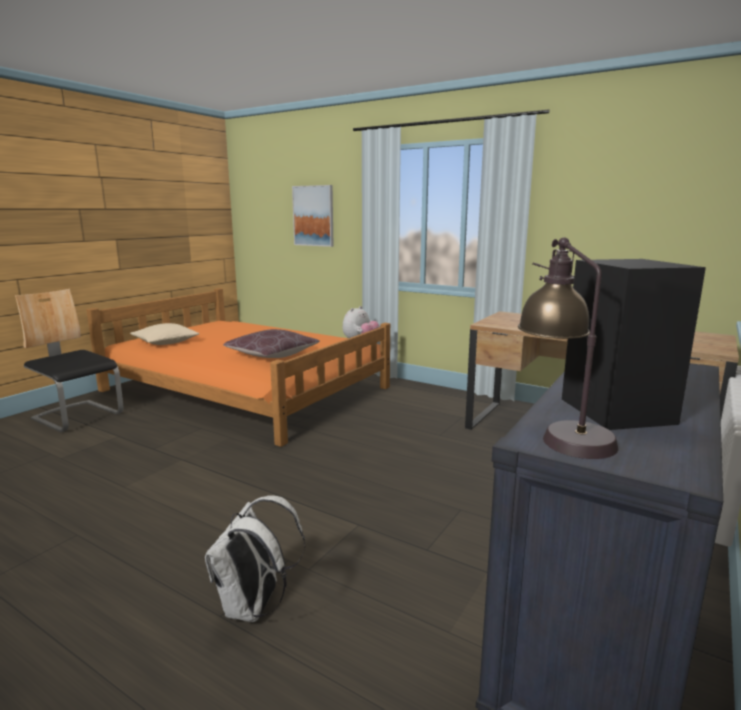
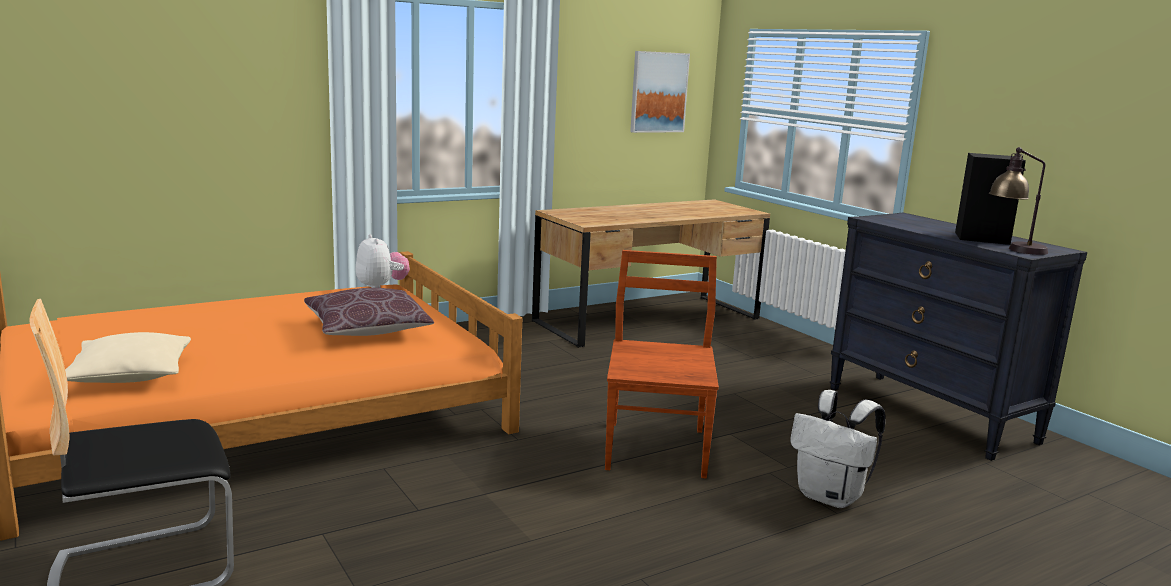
camera: 65 degrees left, 0 degrees up
picture [292,185,334,247] -> picture moved to [630,51,690,133]
none -> brown chair [605,250,719,478]

